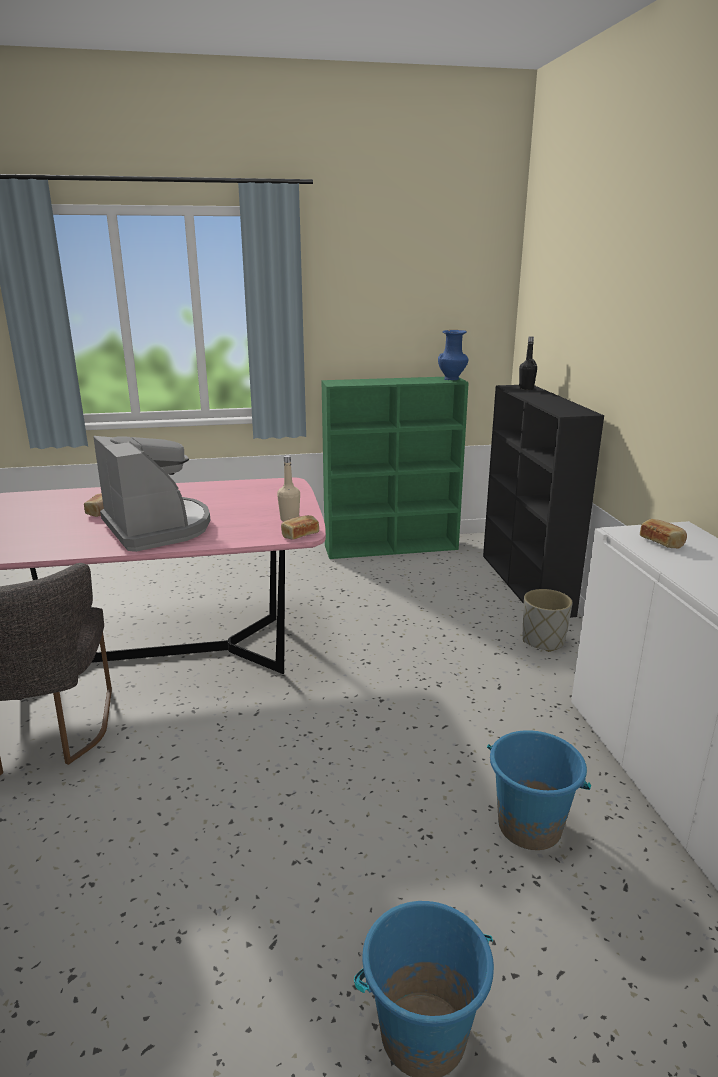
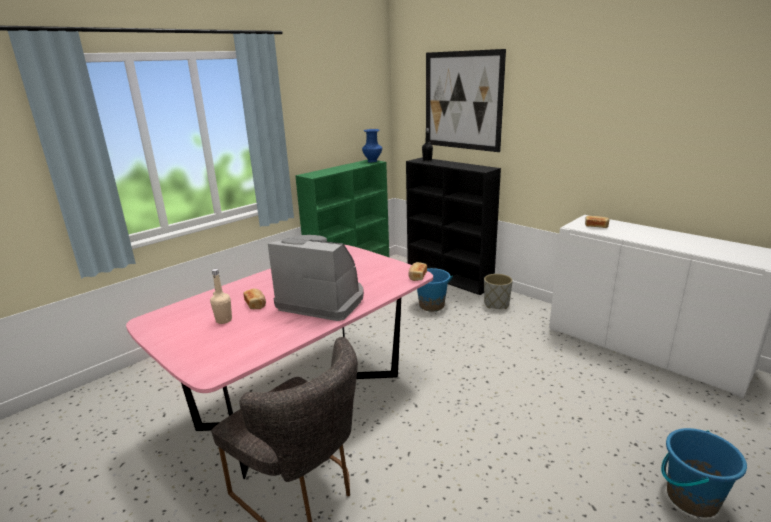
camera: 35 degrees left, 0 degrees up
beige bottle [277,455,300,522] -> beige bottle moved to [210,269,232,324]
blue bucket [487,730,591,850] -> blue bucket moved to [417,268,452,312]
none -> picture [426,49,506,152]

